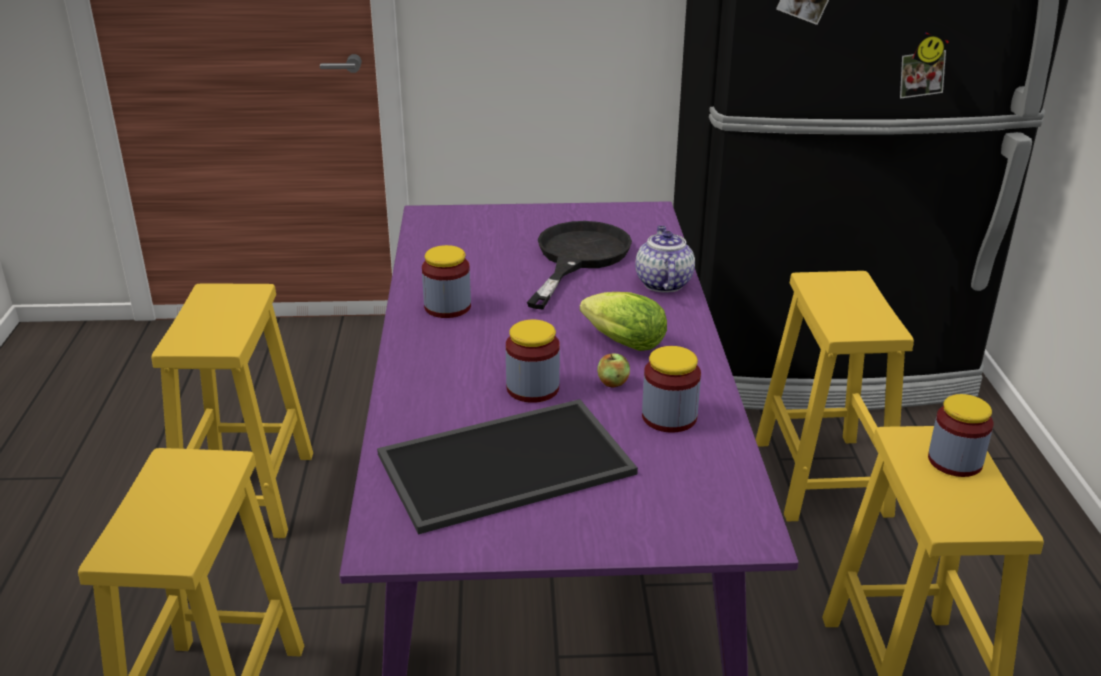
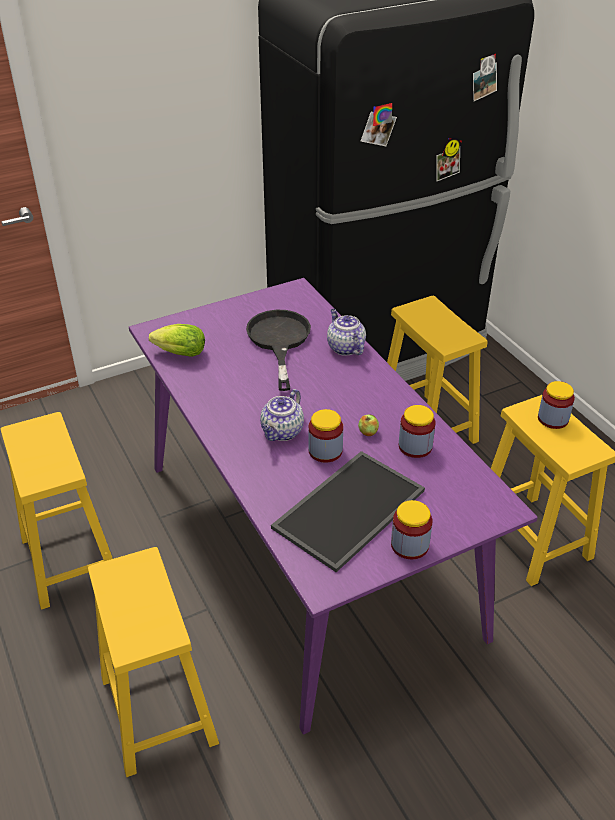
camera: 25 degrees left, 10 degrees up
jar [422,245,471,318] -> jar moved to [391,500,432,559]
lettuce [580,292,667,351] -> lettuce moved to [149,324,205,357]
none -> teapot [260,389,304,441]

